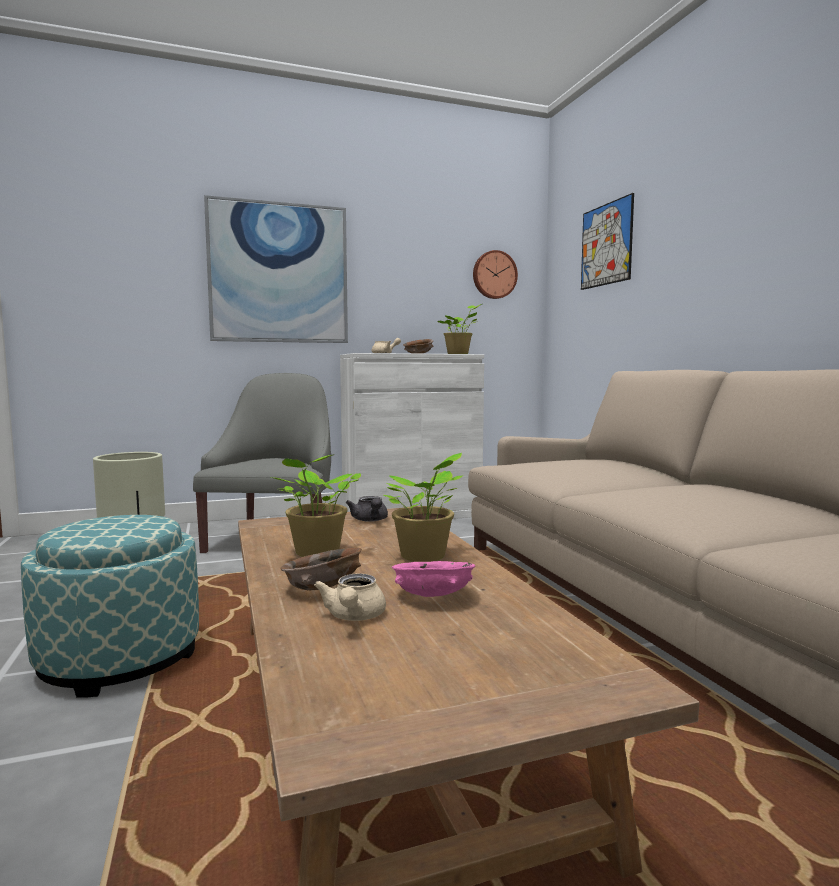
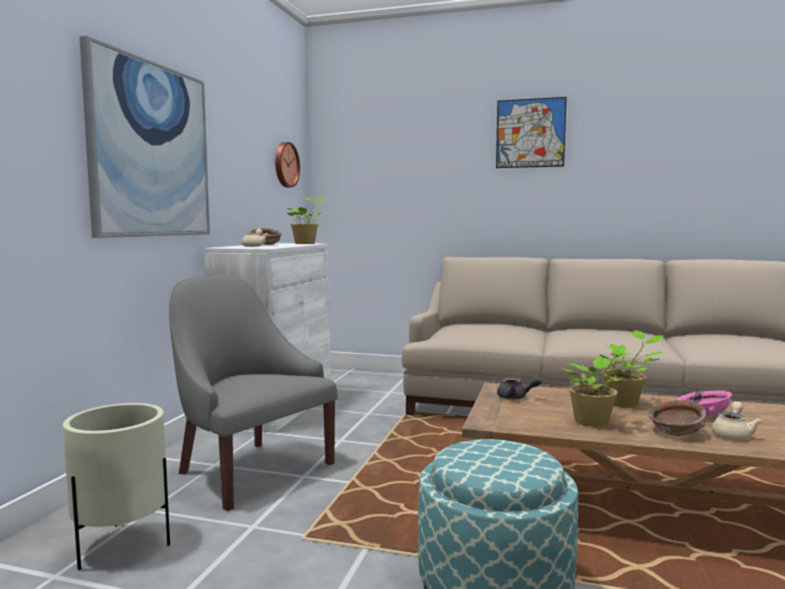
camera: 55 degrees left, 0 degrees up
beige teapot [314,573,386,621] -> beige teapot turned 90 degrees counterclockwise [712,401,762,440]
picture [581,193,634,290] -> picture moved to [496,97,567,168]

